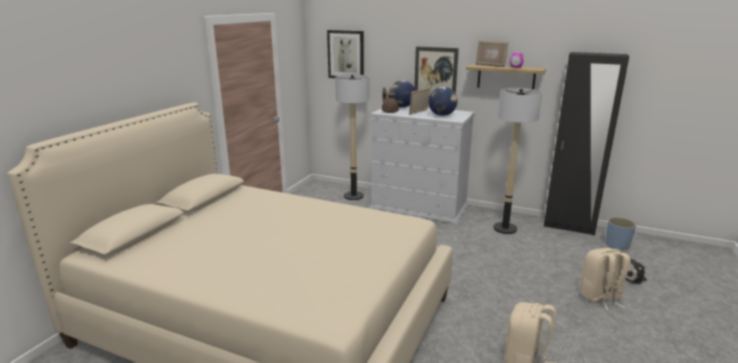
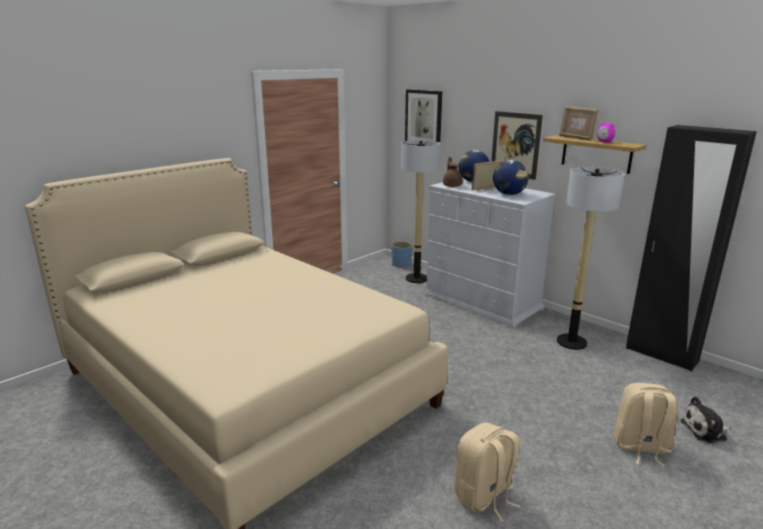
camera: 20 degrees right, 0 degrees up
blue planter [605,217,636,250] -> blue planter moved to [391,241,413,268]

